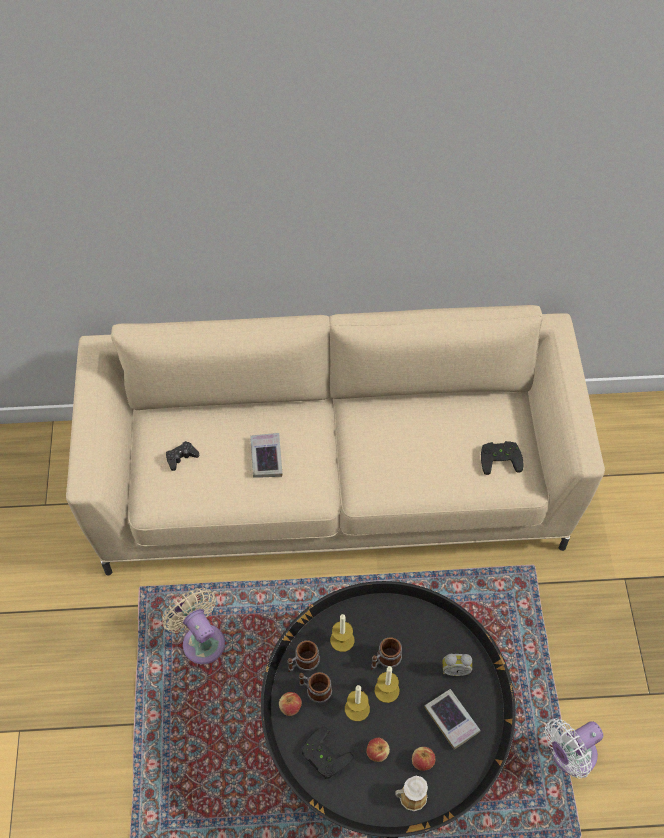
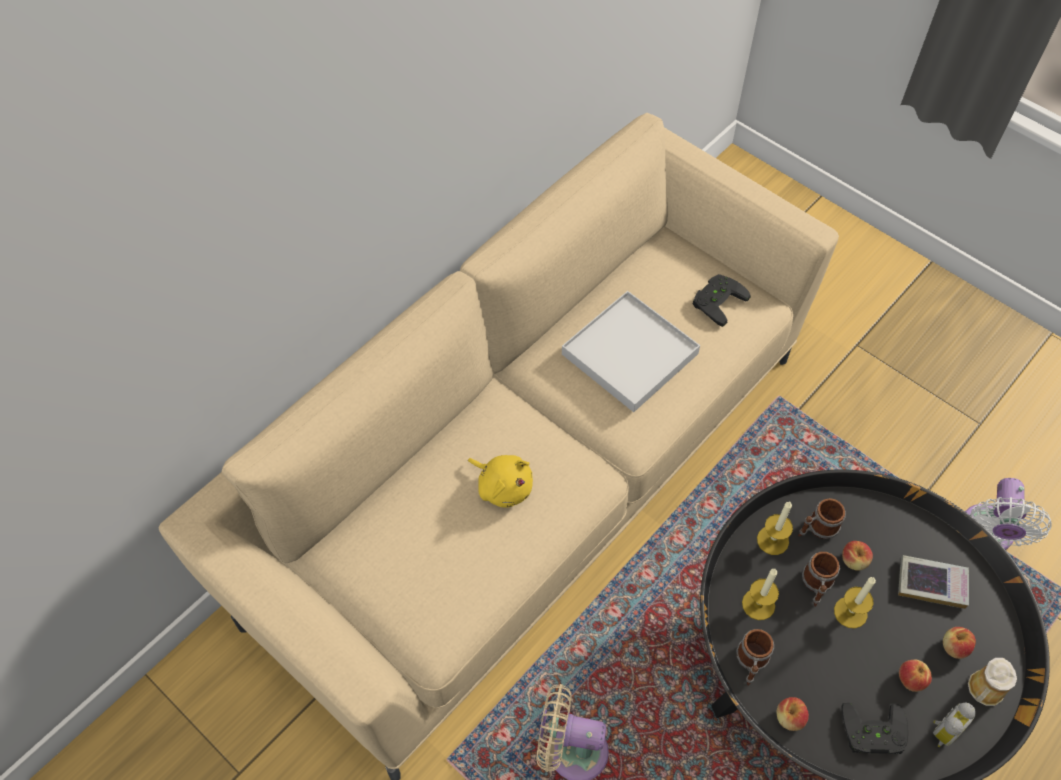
camera: 45 degrees left, 0 degrees up
black game controller [166,441,199,471] -> none
book [250,433,282,478] -> yellow plush toy [468,455,533,508]
mug [299,672,332,703] -> mug moved to [798,498,846,539]
candle [345,685,370,721] -> candle moved to [757,501,793,555]
alarm clock [443,654,472,676] -> alarm clock moved to [933,703,976,747]
none -> white tray [562,291,700,412]
none -> apple [842,541,873,571]

